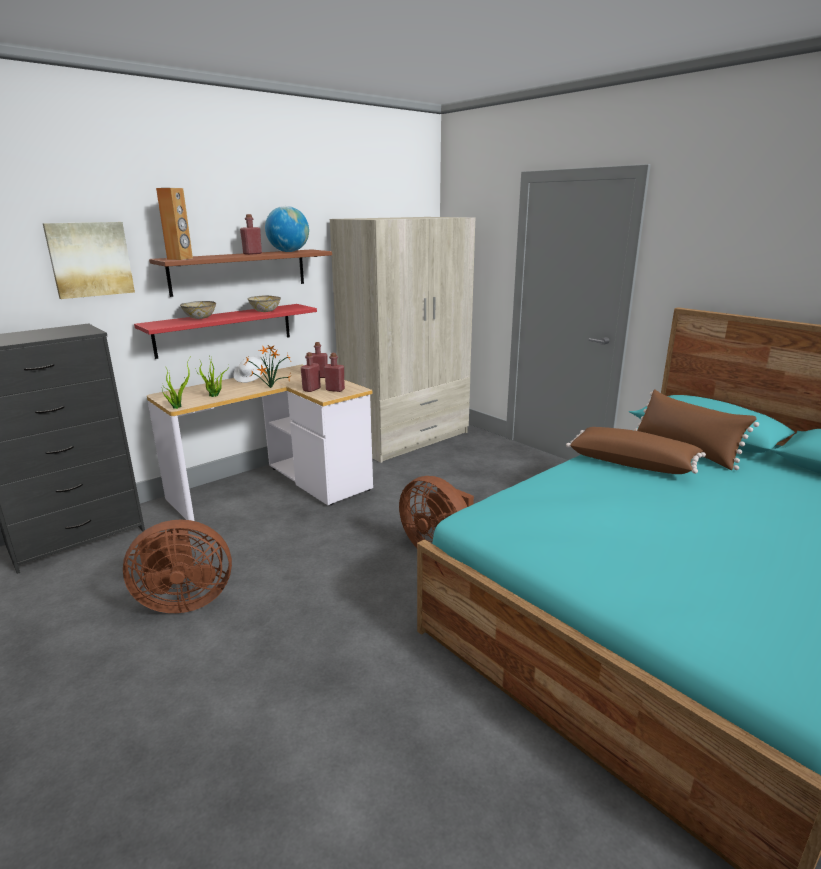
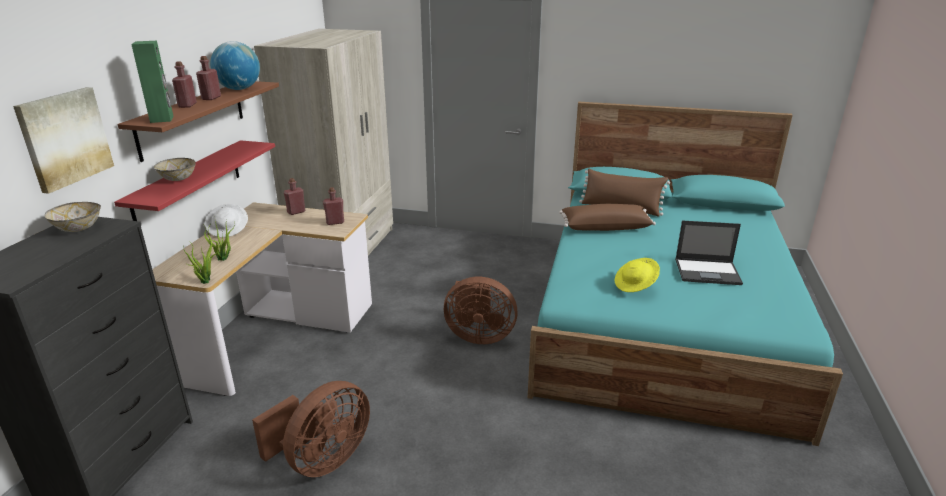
camera: 35 degrees left, 5 degrees up
brown speaker [156,188,193,260] -> green speaker [131,41,174,123]
potted plant [244,345,291,388] -> none
bowl [248,296,281,312] -> bowl moved to [44,202,101,232]
red bottle [301,352,321,392] -> red bottle moved to [172,61,197,108]
none -> yellow hat [615,258,660,292]
none -> laptop [675,221,743,285]

